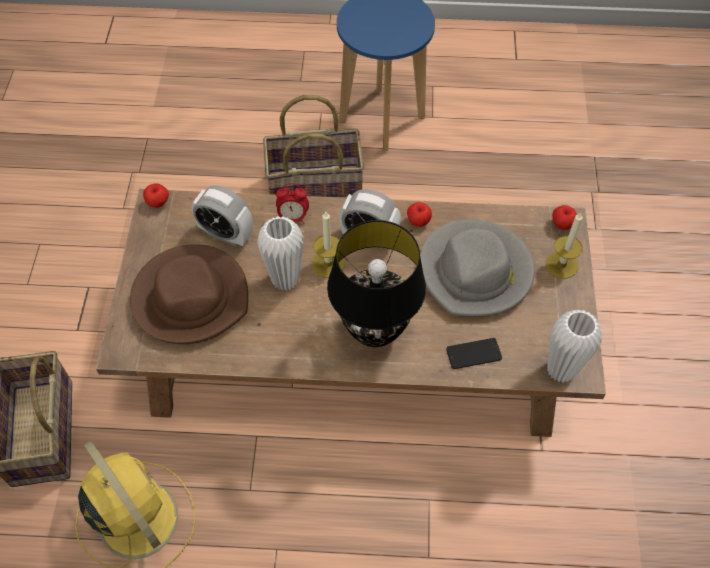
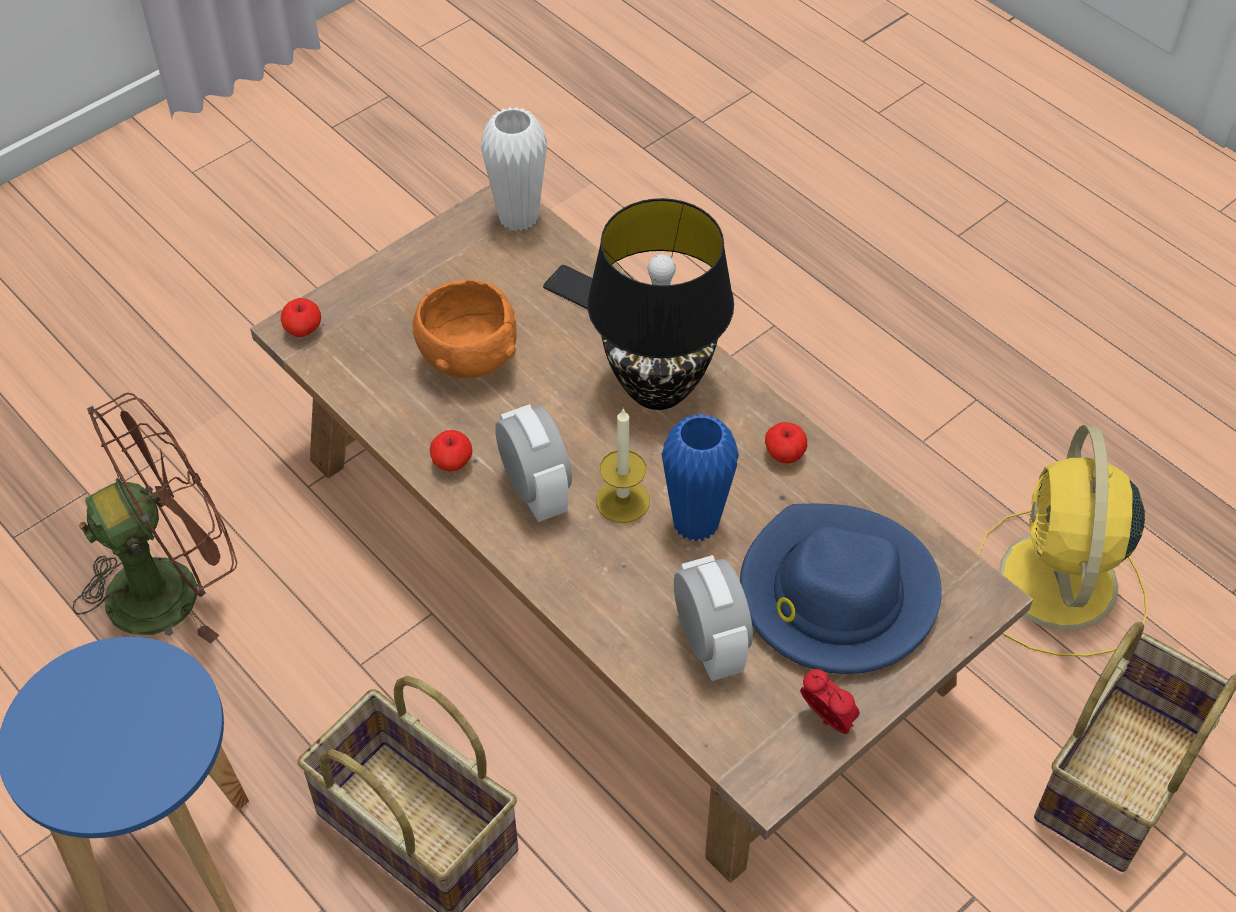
camera: 135 degrees left, 5 degrees down
brown hat [130,244,248,344] -> blue hat [740,504,942,674]
apple [143,183,169,208] -> apple moved to [765,422,807,464]
white vase [257,216,304,291] -> blue vase [661,414,739,542]
alarm clock [276,183,309,224] -> alarm clock moved to [800,669,860,734]
grey hat [420,220,535,317] -> orange bowl [412,280,517,379]
candle [546,212,583,279] -> none
none -> brown fan [73,392,237,644]

